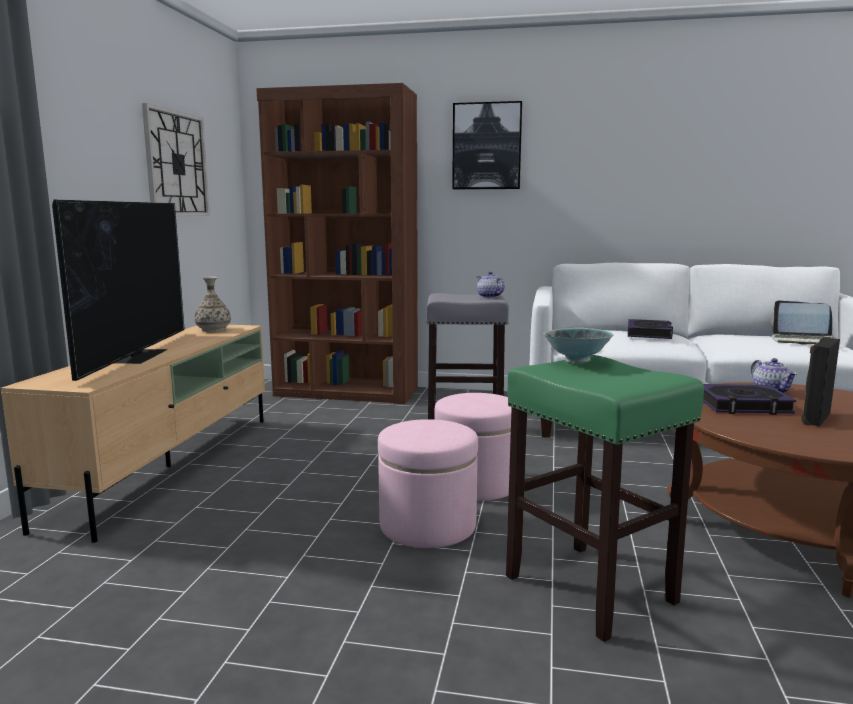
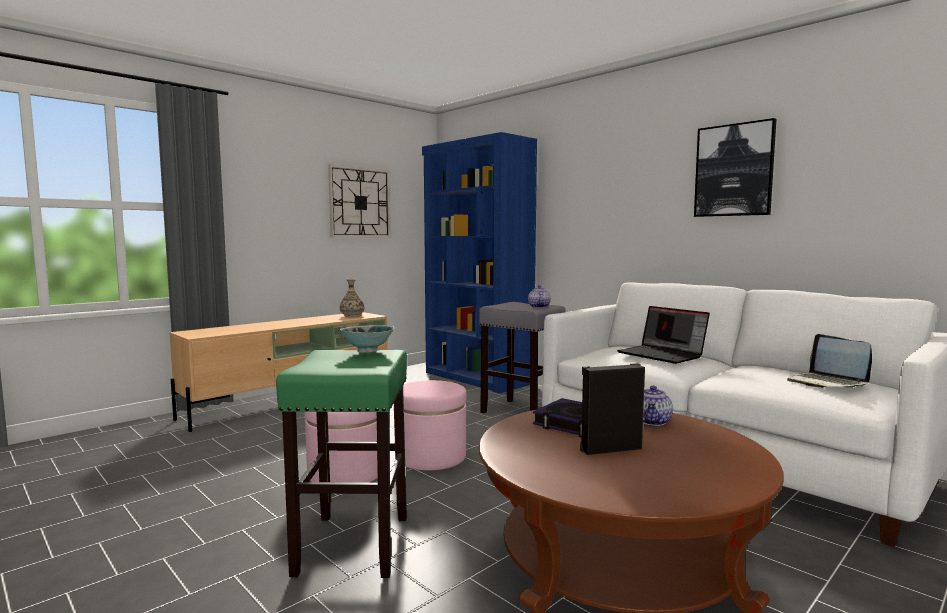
camera: 35 degrees right, 5 degrees down
television [52,200,185,381] -> none
brown bookcase [256,83,418,404] -> blue bookcase [422,132,537,393]
picture [452,101,522,189] -> picture moved to [694,118,776,217]
book [628,319,673,339] -> laptop [617,306,710,364]

